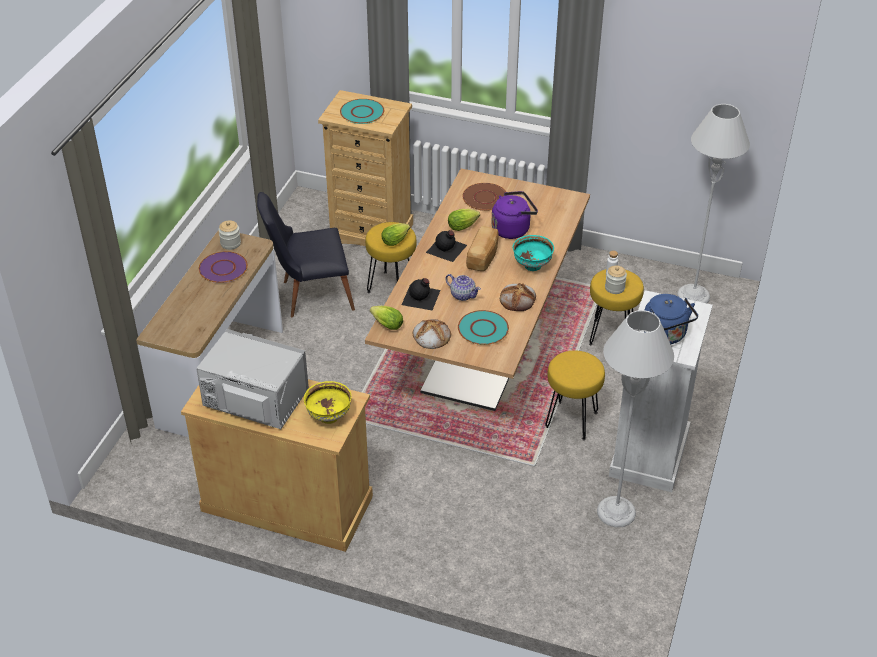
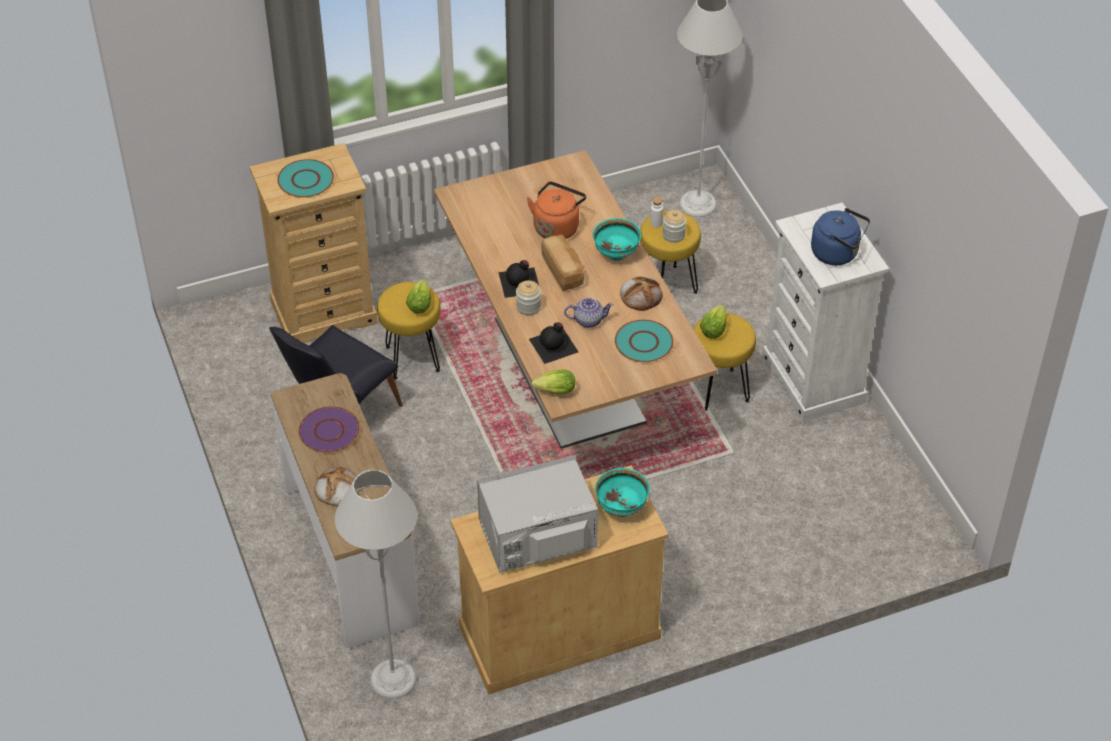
camera: 40 degrees left, 5 degrees up
jar [218,221,241,250] -> jar moved to [516,280,541,316]
yellow bowl [304,381,352,424] -> turquoise bowl [595,468,650,517]
bread [413,319,451,349] -> bread moved to [314,467,360,506]
lettuce [448,209,480,231] -> lettuce moved to [700,305,726,339]
brown plate [463,183,506,211] -> none
purple kettle [491,191,538,239] -> orange kettle [527,182,586,239]
grey floor lamp [597,310,674,527] -> grey floor lamp moved to [335,470,417,699]

